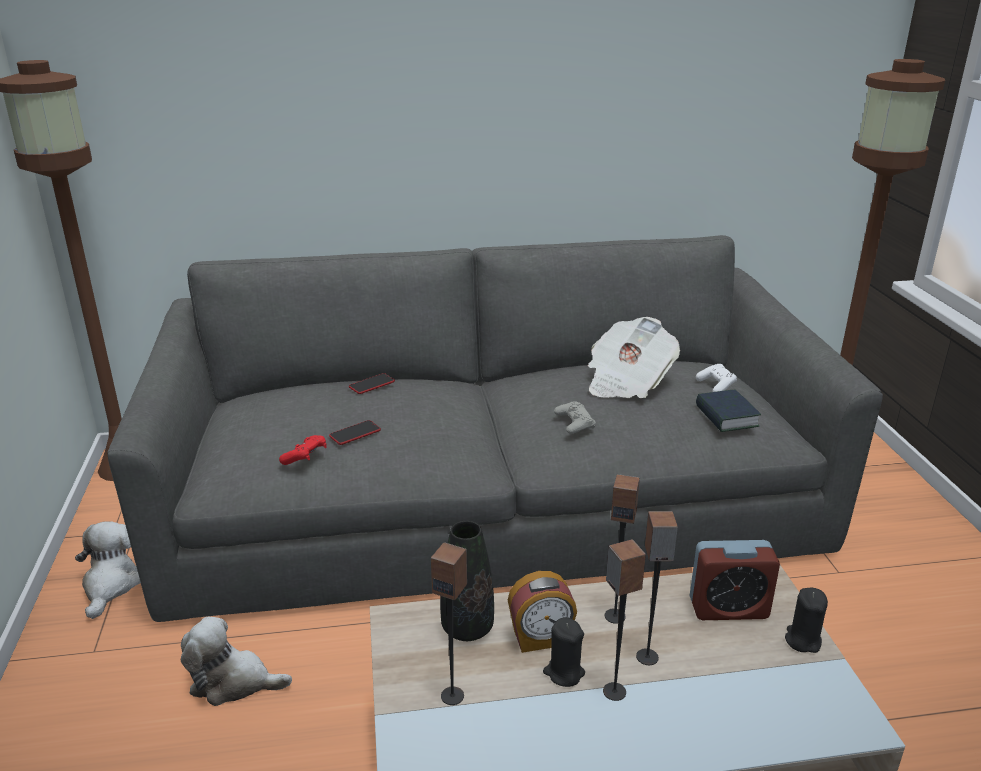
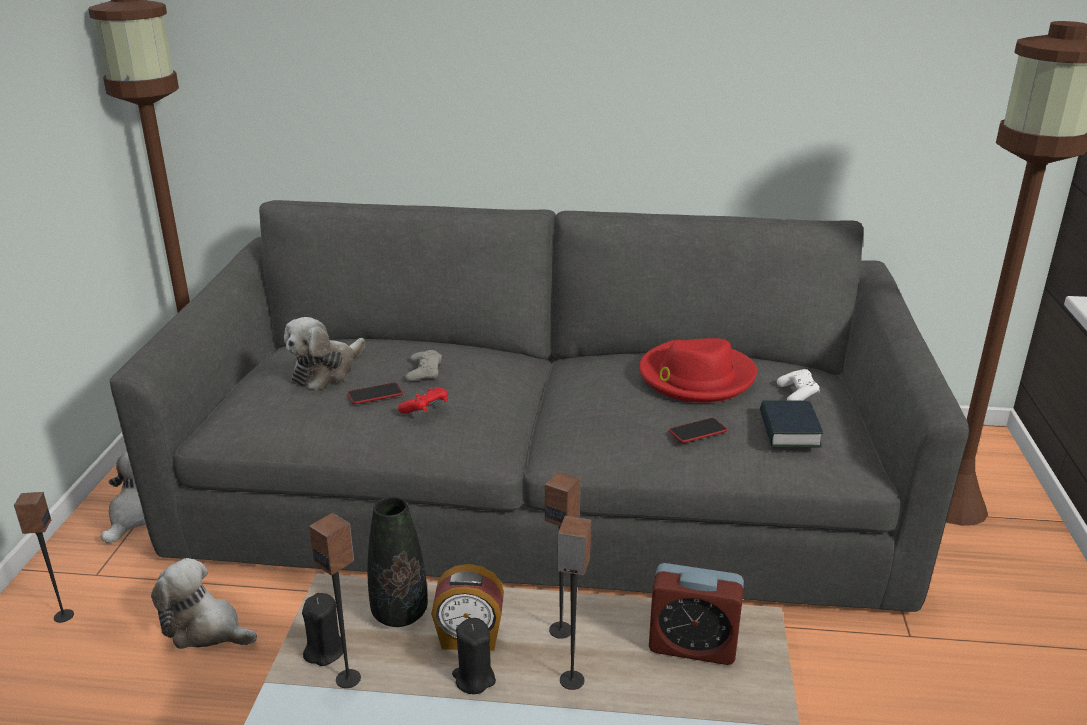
camera: 15 degrees right, 0 degrees up
red game controller [279,435,327,465] -> red game controller moved to [398,388,448,414]
phone [349,373,395,394] -> phone moved to [669,418,727,443]
grey game controller [554,401,596,434] -> grey game controller moved to [405,350,442,381]
newspaper [588,317,680,398] -> red hat [639,338,757,403]
speaker [603,539,646,701] -> speaker moved to [14,492,74,623]
black candle [785,588,828,653] -> black candle moved to [302,593,343,666]
none -> plush toy [284,317,365,391]

